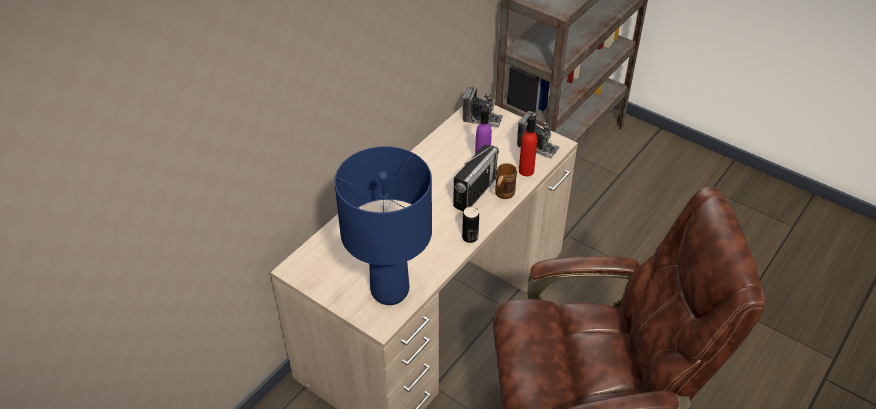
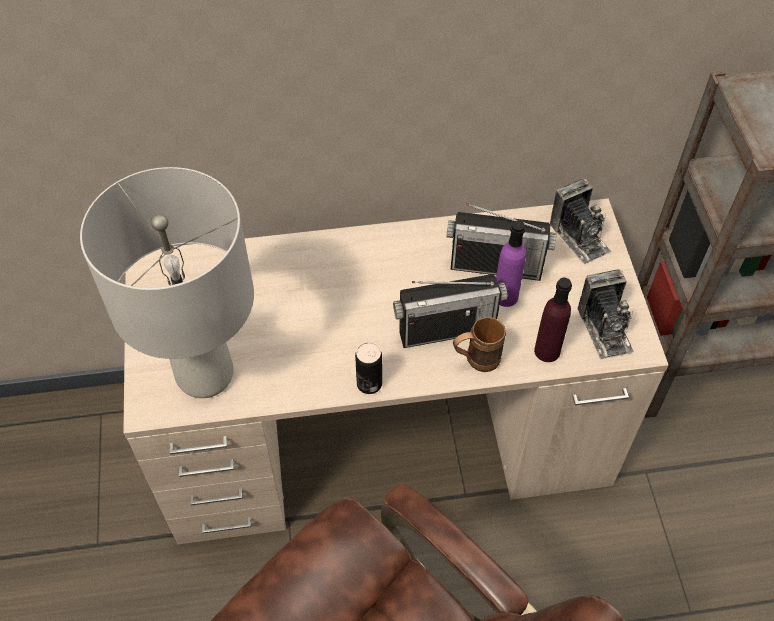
camera: 45 degrees right, 10 degrees up
blue table lamp [334,146,432,305] -> grey table lamp [80,167,254,398]
red bottle [519,116,537,176] -> purple bottle [534,278,572,362]
none -> radio [446,203,557,281]

